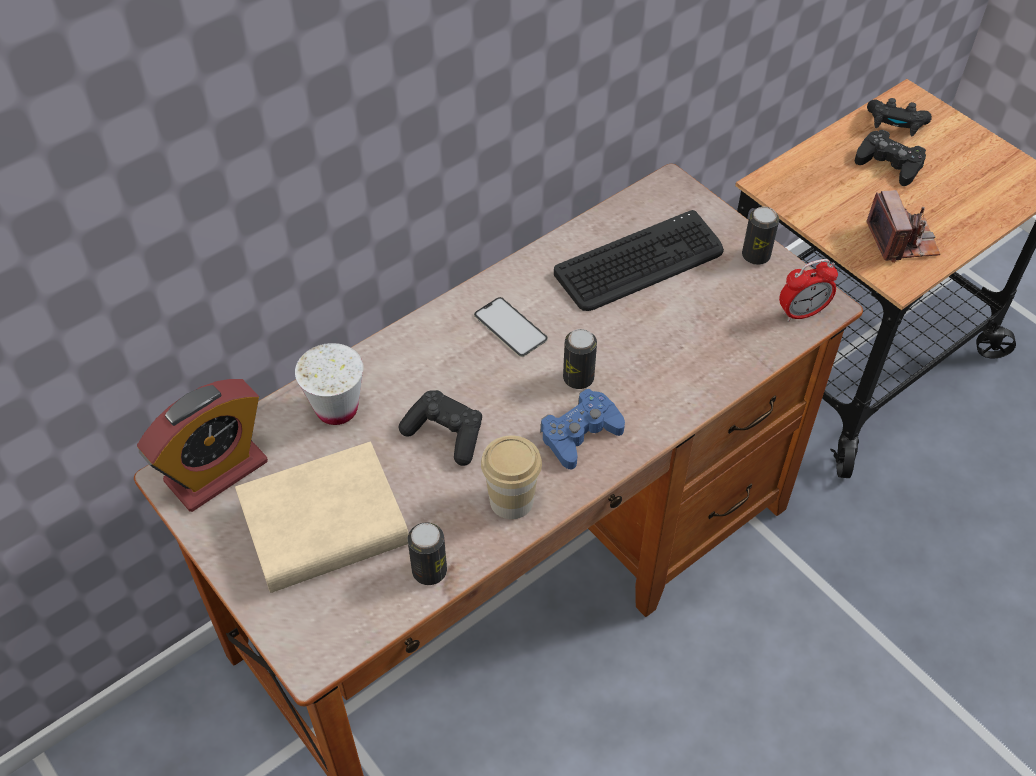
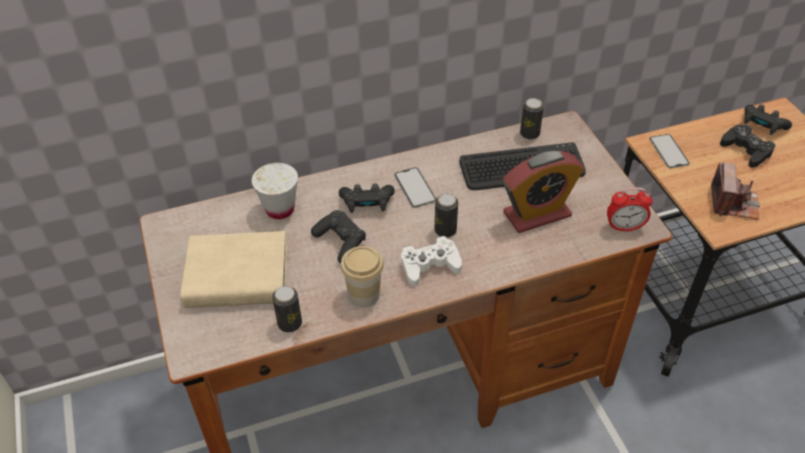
camera: 20 degrees right, 5 degrees down
alarm clock [137,379,268,512] -> alarm clock moved to [503,151,584,233]
blue game controller [540,389,625,470] -> white game controller [401,236,462,286]
can [742,207,779,265] -> can moved to [520,98,544,140]
none -> black game controller [339,183,395,213]
none -> phone [649,134,690,169]

